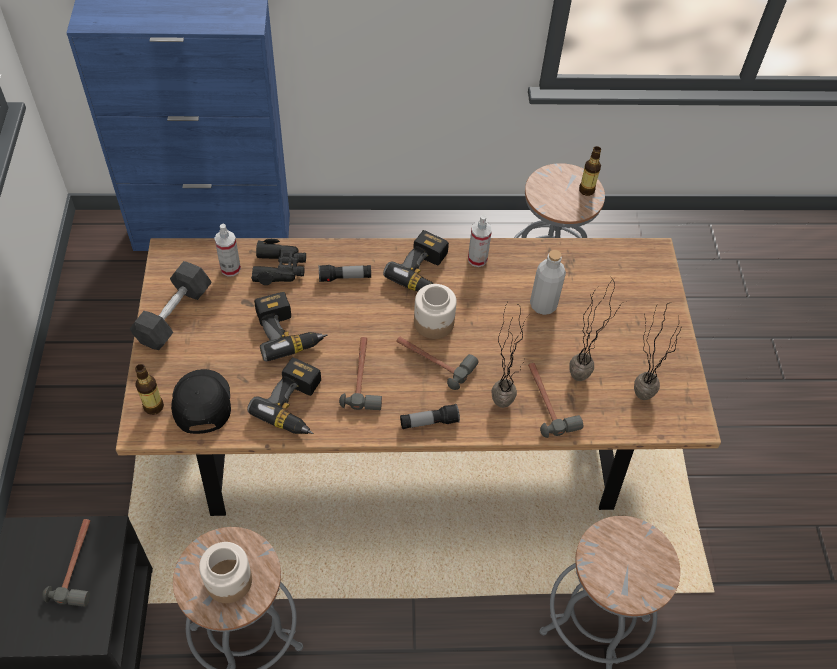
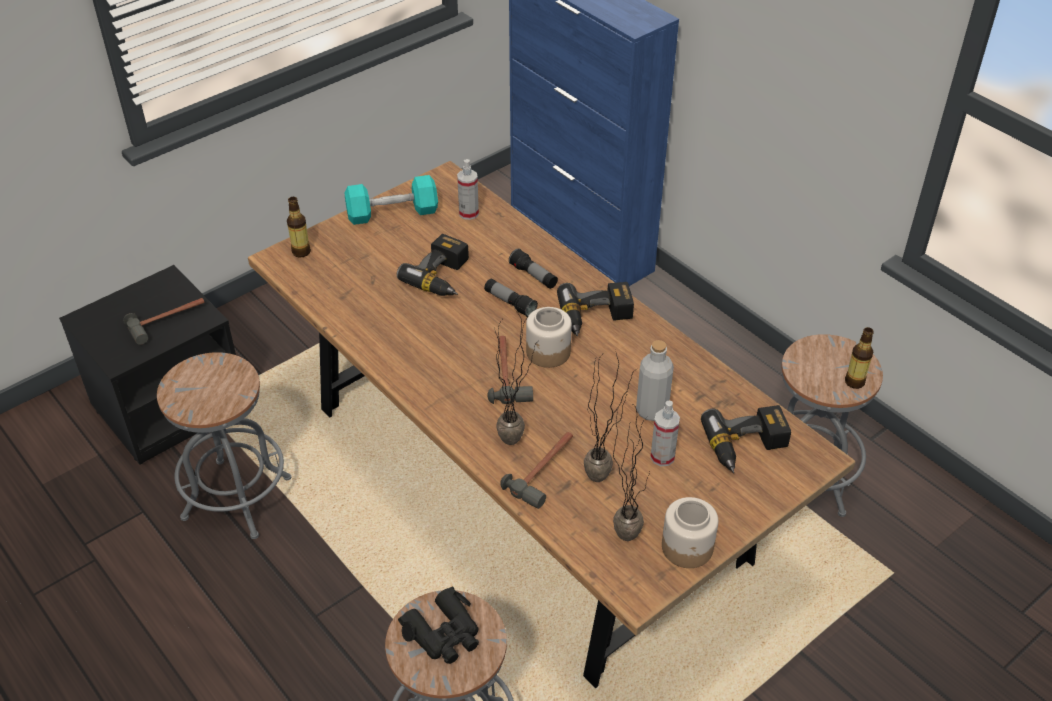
camera: 55 degrees right, 10 degrees down
black dumbbell [130,261,212,350] -> turquoise dumbbell [345,175,438,225]
black cap [171,369,231,434] -> none
jar [199,542,252,603] -> jar moved to [662,497,718,568]
power drill [247,357,321,434] -> power drill moved to [701,405,791,473]
black binoculars [251,239,306,285] -> black binoculars moved to [398,587,479,664]
hammer [339,337,382,410] -> none
flashlight [400,404,460,429] -> flashlight moved to [484,279,538,317]
spray bottle [468,215,492,267] -> spray bottle moved to [650,401,680,466]

